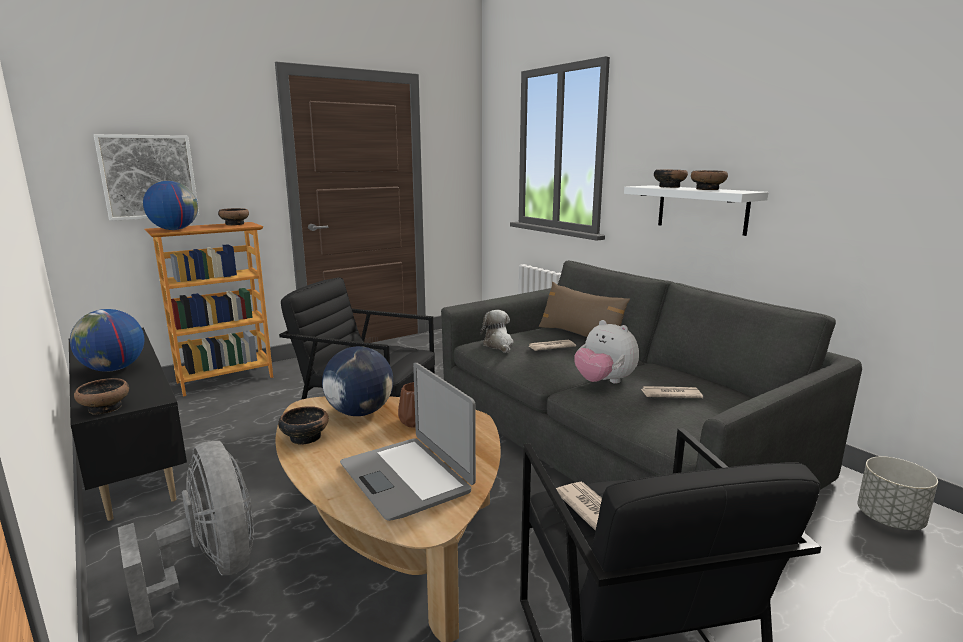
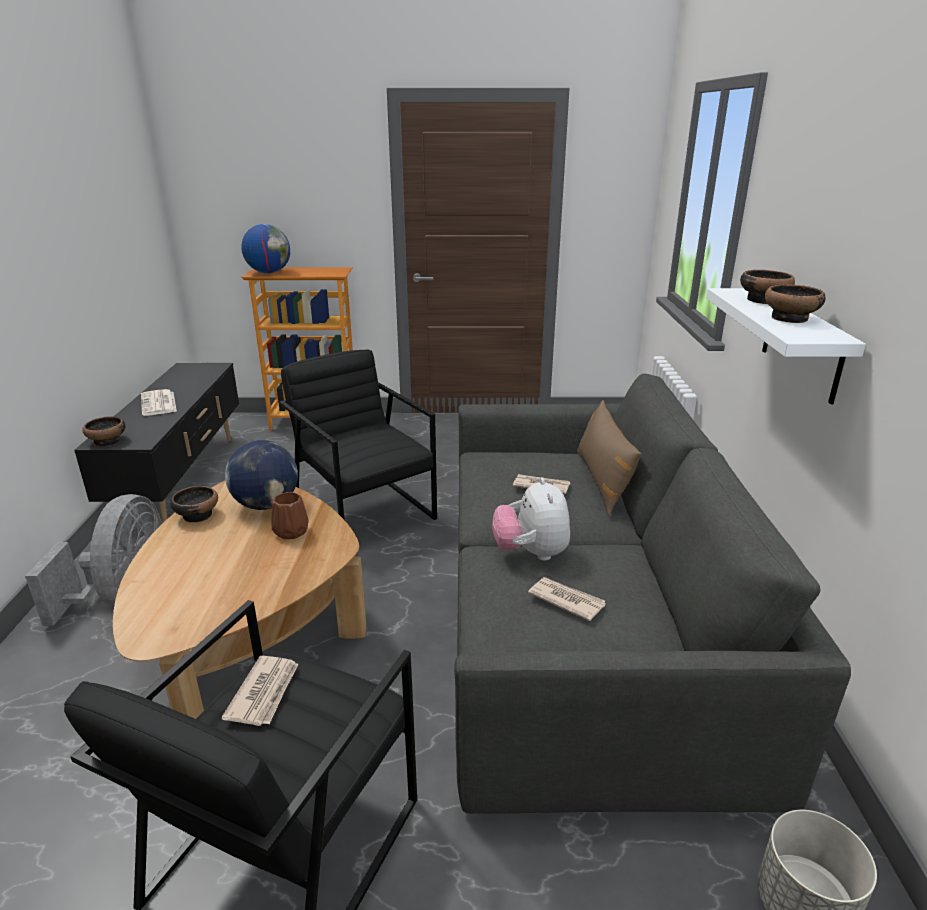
camera: 35 degrees right, 10 degrees up
globe [70,309,145,372] -> newspaper [141,389,177,416]
picture [94,134,199,221] -> none
bowl [218,208,249,225] -> none
laptop [340,363,476,521] -> none
plush toy [480,310,514,353] -> none

